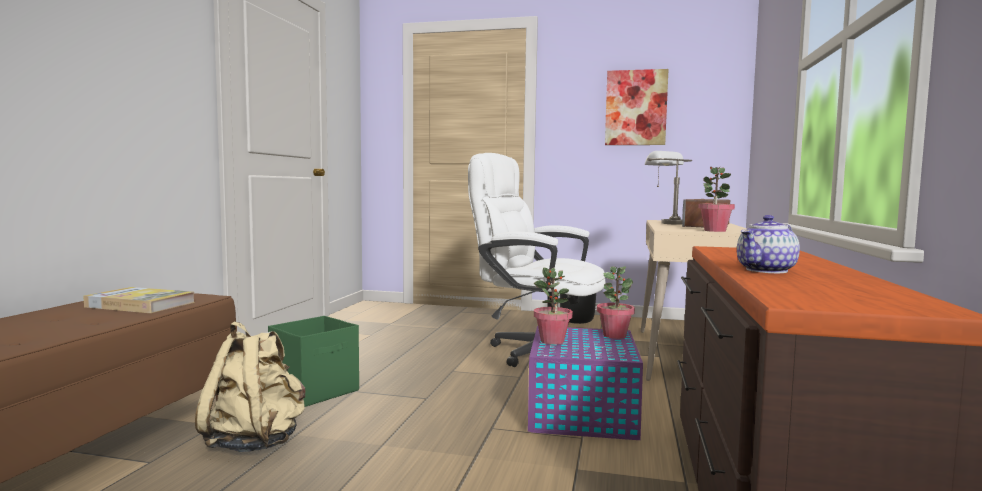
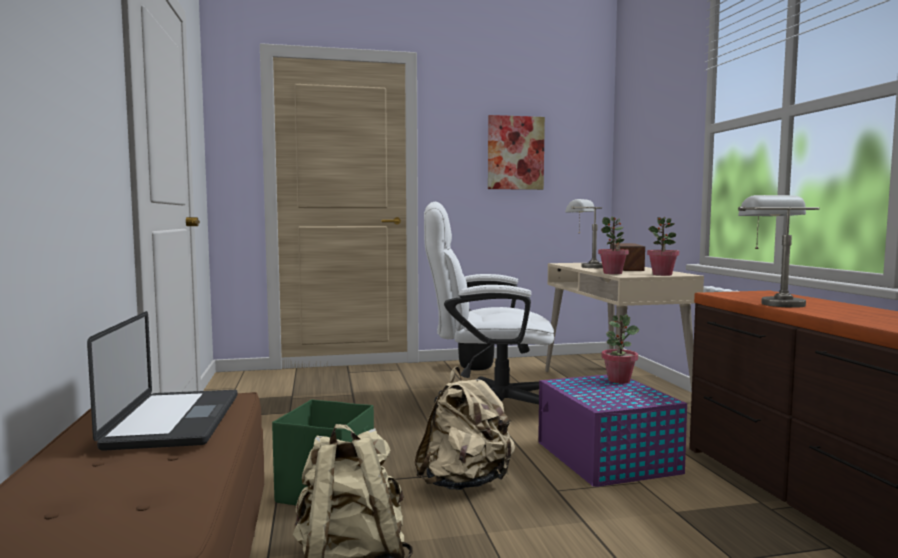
camera: 25 degrees left, 0 degrees up
book [83,287,195,313] -> laptop [87,311,237,451]
potted plant [534,268,573,345] -> potted plant moved to [598,217,629,274]
teapot [737,215,800,273] -> none
none -> beige backpack [415,367,515,490]
none -> grey table lamp [738,195,820,308]

